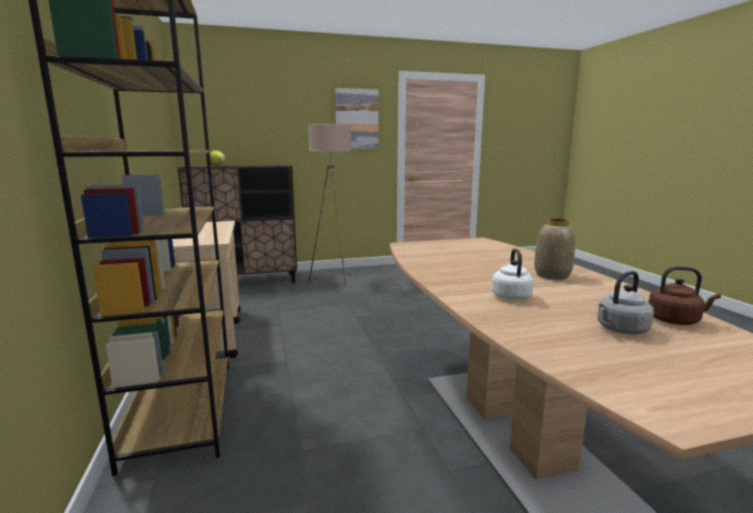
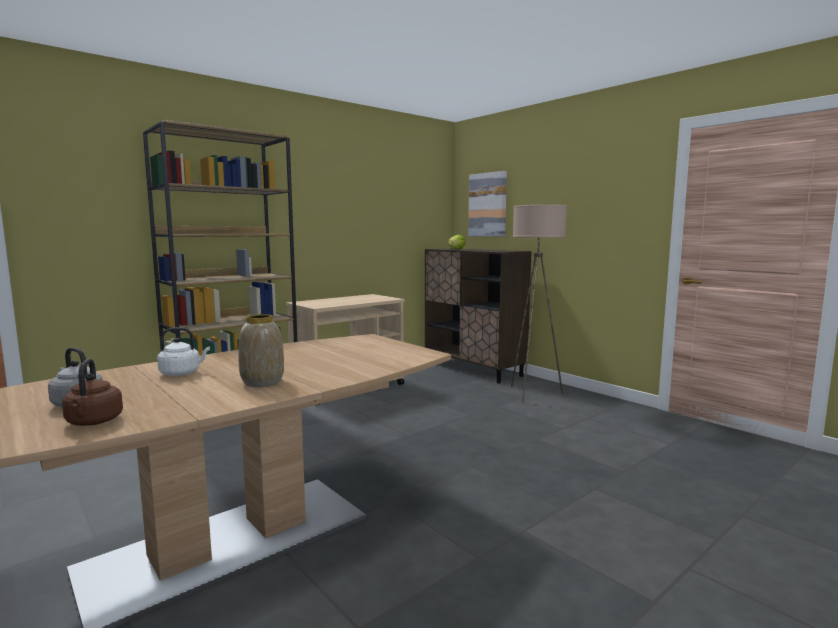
camera: 65 degrees right, 5 degrees down
picture [335,88,379,149] -> picture moved to [468,171,507,237]

